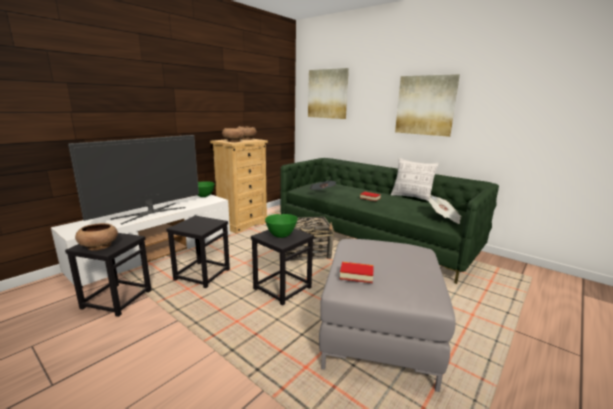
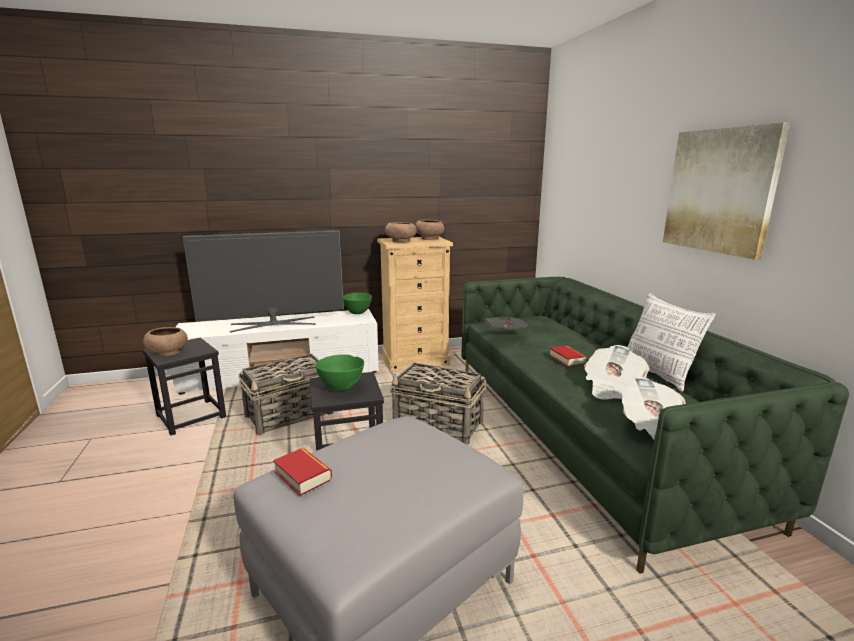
camera: 35 degrees right, 0 degrees up
black stool [166,216,230,288] -> basket [238,354,333,435]
picture [308,68,349,119] -> none
none -> newspaper [584,345,649,400]

